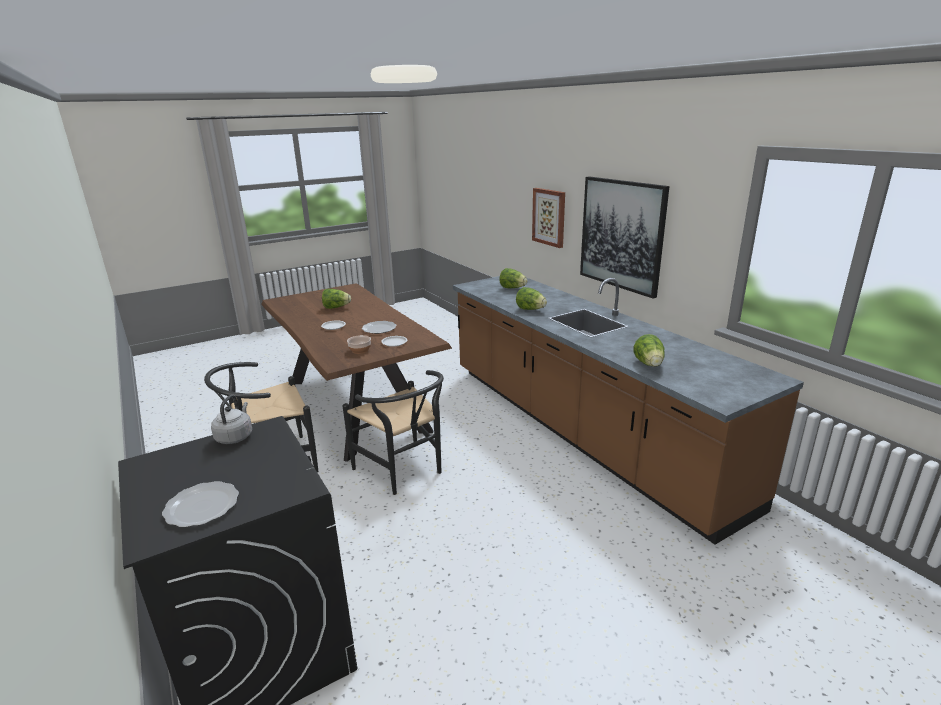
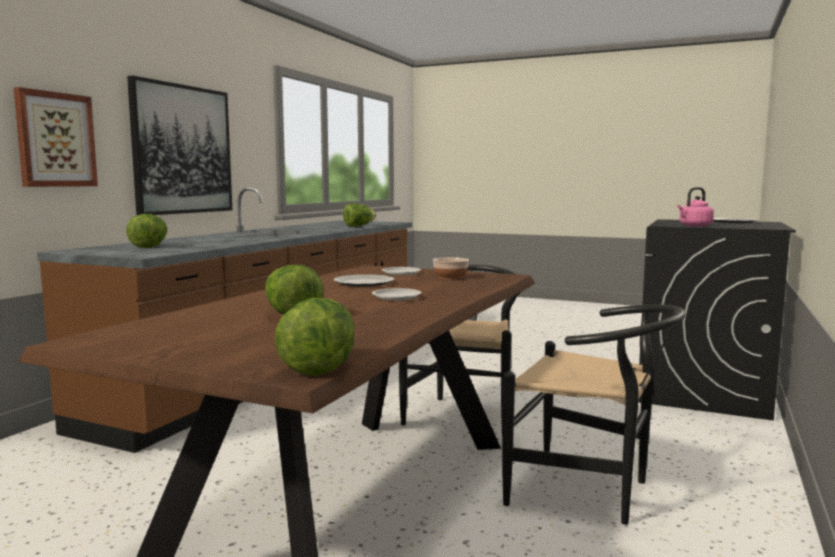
camera: 125 degrees left, 15 degrees down
grey kettle [211,395,252,444] -> pink kettle [677,187,714,227]
lettuce [516,287,547,310] -> lettuce moved to [275,298,355,376]

